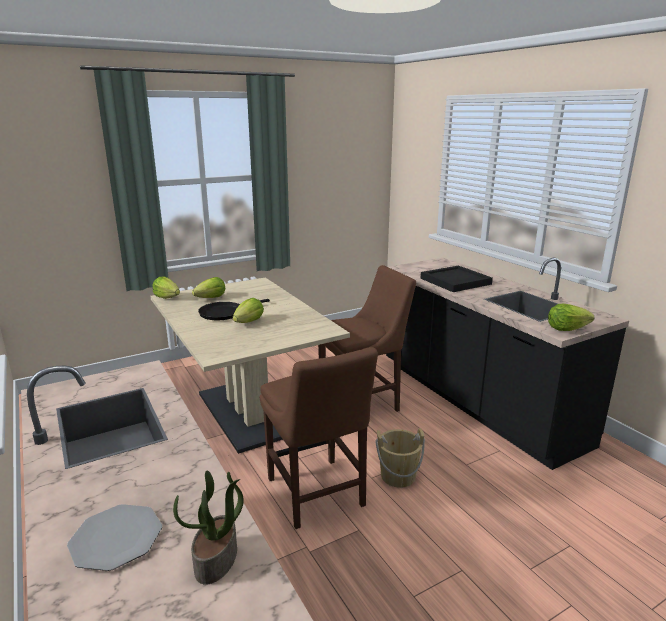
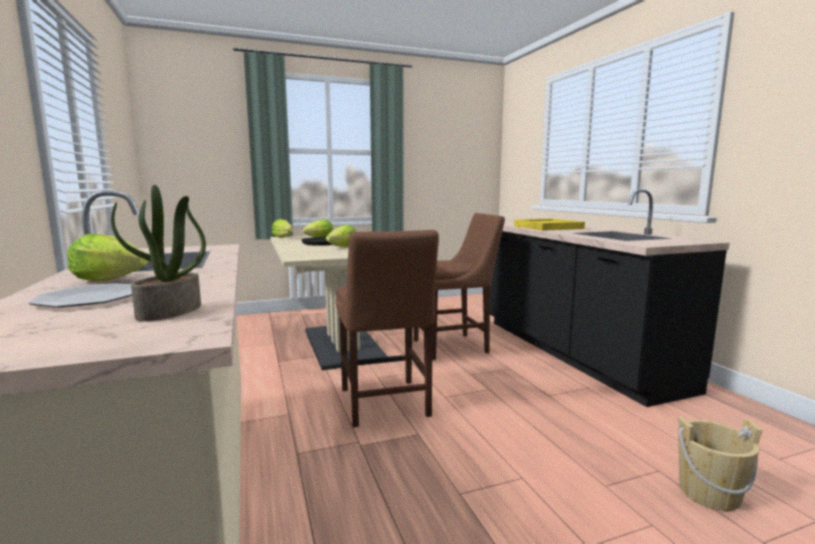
camera: 10 degrees right, 10 degrees down
beige bucket [376,428,425,488] -> beige bucket moved to [678,416,763,511]
black tray [421,266,493,292] -> yellow tray [514,219,585,231]
lettuce [548,304,595,331] -> lettuce moved to [67,234,148,281]

